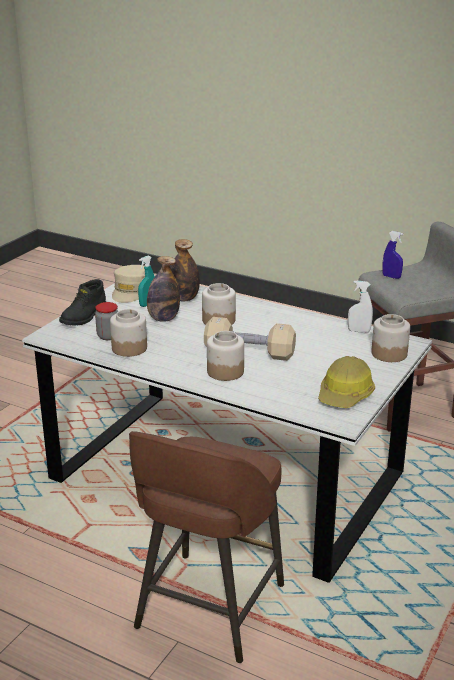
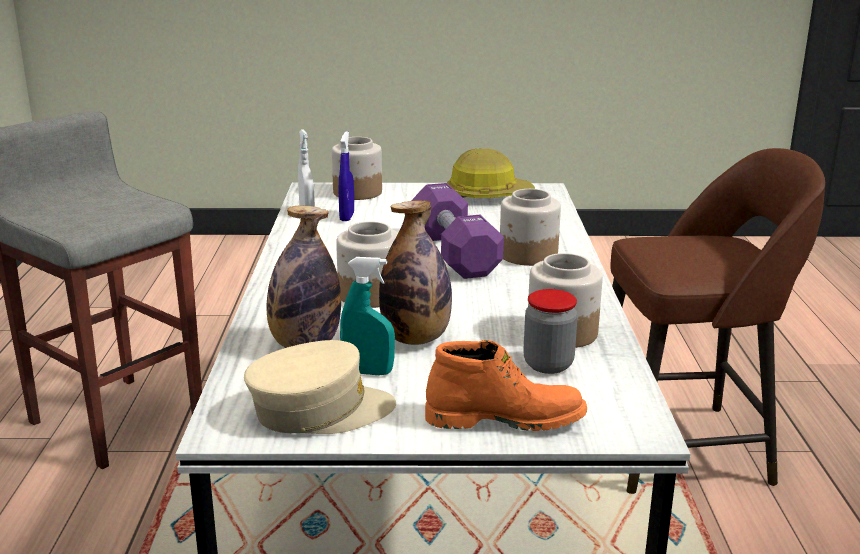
camera: 120 degrees left, 5 degrees down
black boot [59,279,106,326] -> orange boot [425,340,587,431]
beige dumbbell [204,317,296,361] -> purple dumbbell [412,183,504,279]
blue spray bottle [382,231,403,279] -> blue spray bottle moved to [339,131,354,221]

